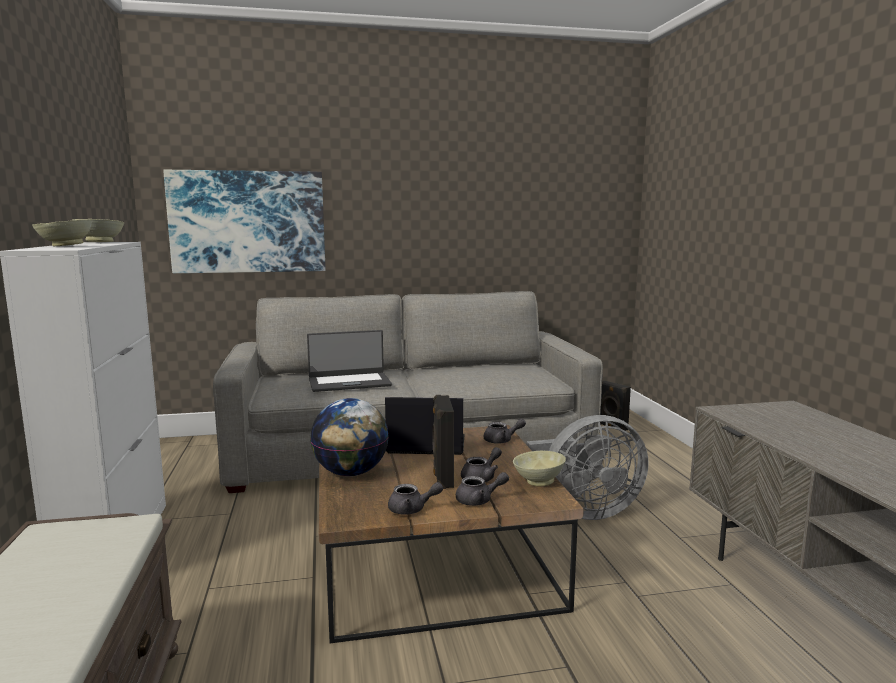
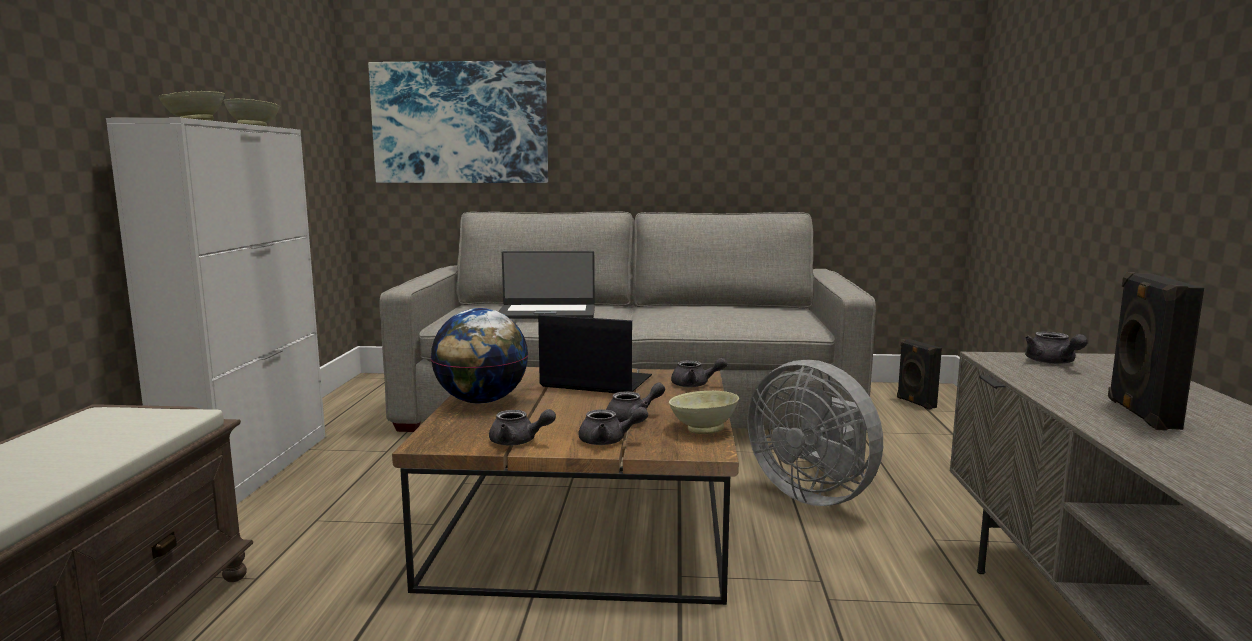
camera: 15 degrees right, 0 degrees up
black speaker [432,395,454,489] -> black speaker moved to [1108,272,1204,431]
grey fan [527,415,648,520] -> grey fan turned 45 degrees clockwise [747,360,883,506]
none -> grey teapot [1025,331,1088,364]

